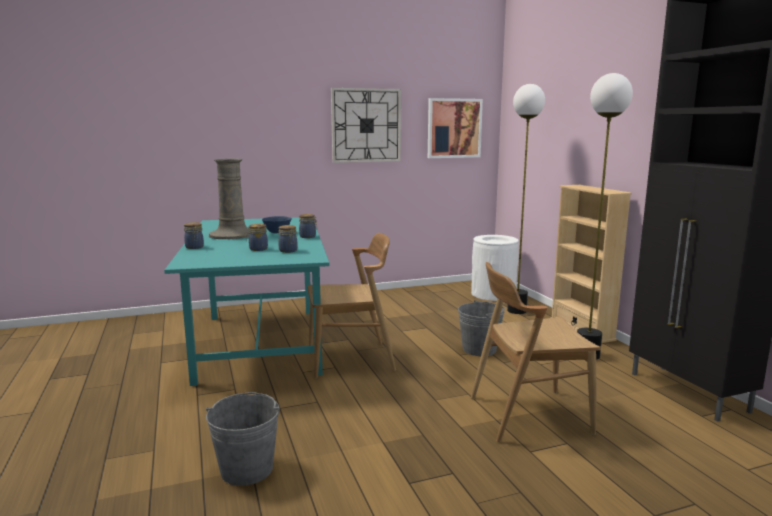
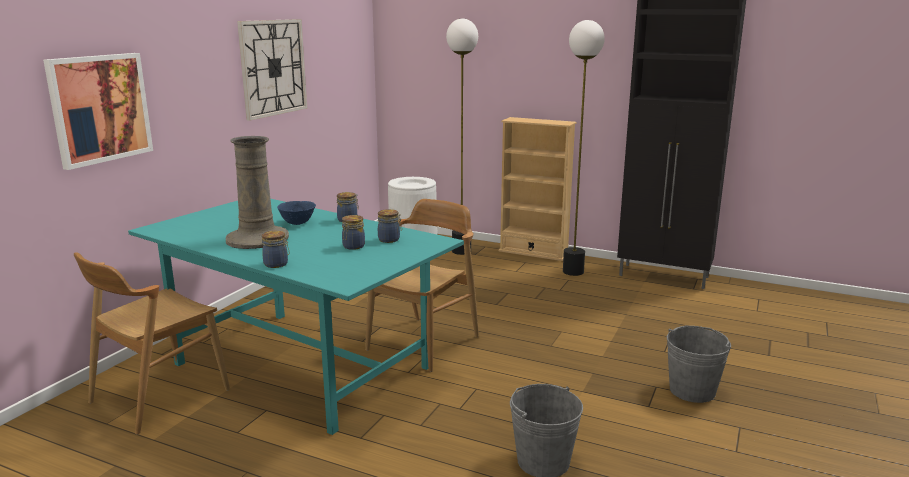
camera: 45 degrees left, 5 degrees up
picture [428,98,483,158] -> picture moved to [43,53,153,170]
grey bucket [458,300,505,356] -> grey bucket moved to [667,326,731,403]
brown chair [471,262,601,442] -> brown chair moved to [74,252,230,434]

